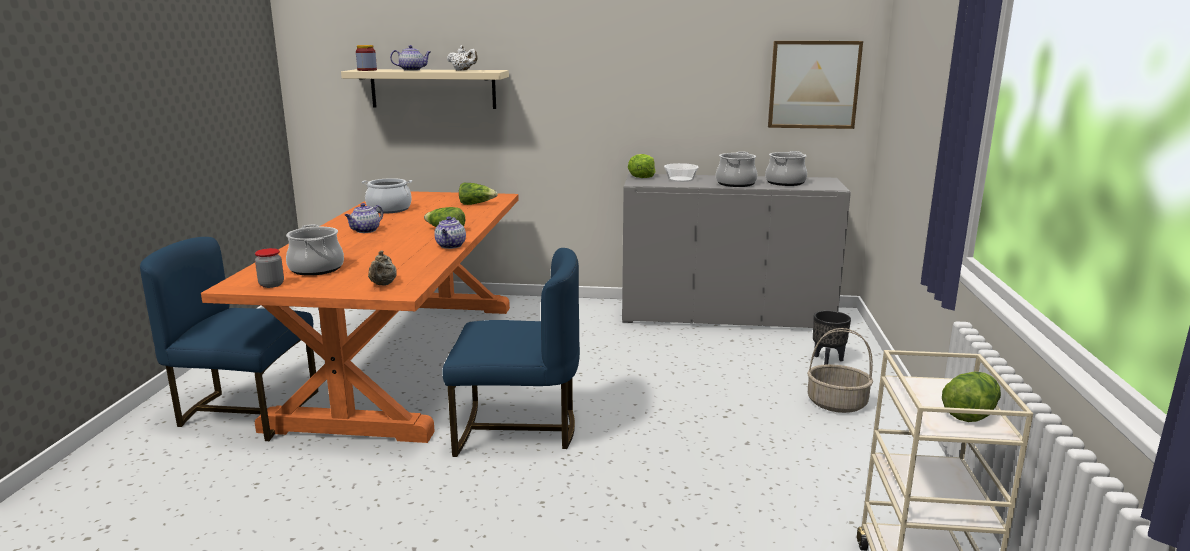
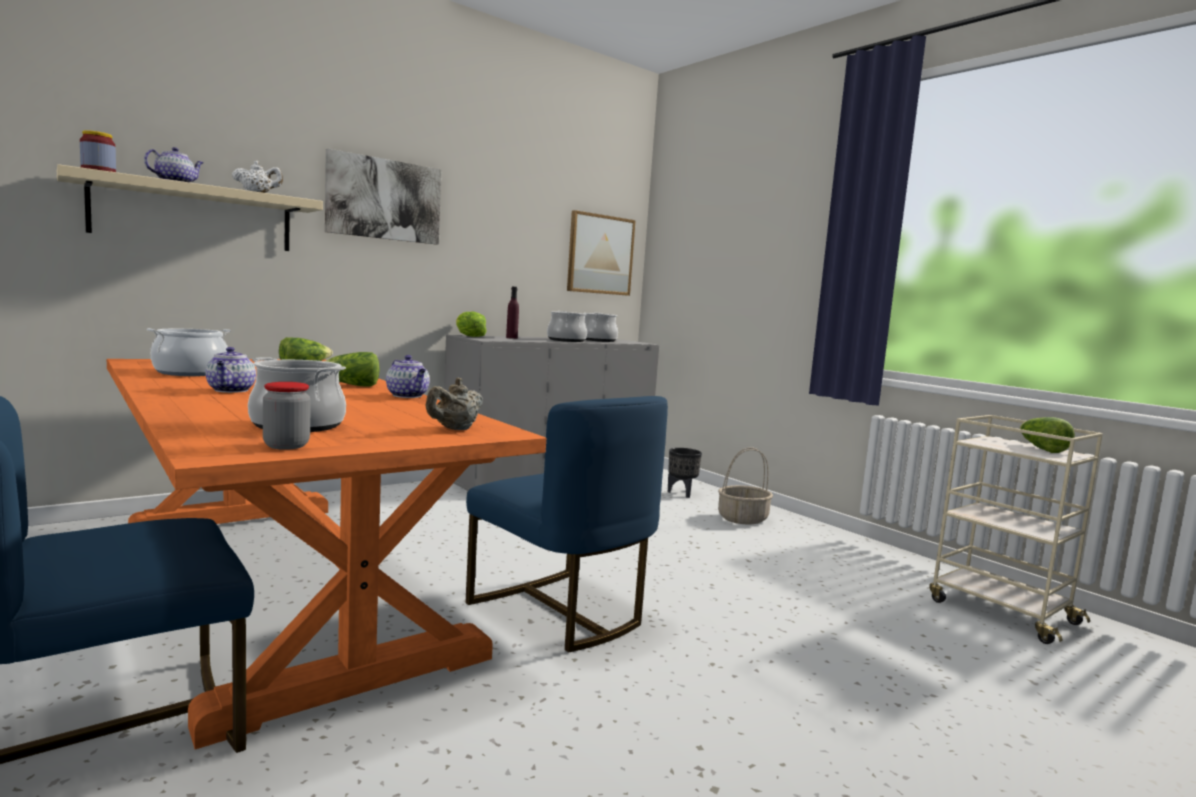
camera: 45 degrees left, 10 degrees down
beige teapot [368,251,396,285] -> beige teapot turned 75 degrees clockwise [426,377,483,430]
blue chair [442,248,580,457] -> blue chair turned 90 degrees clockwise [466,396,668,652]
bowl [664,163,699,182] -> purple bottle [506,287,519,339]
none -> picture [325,149,441,245]

